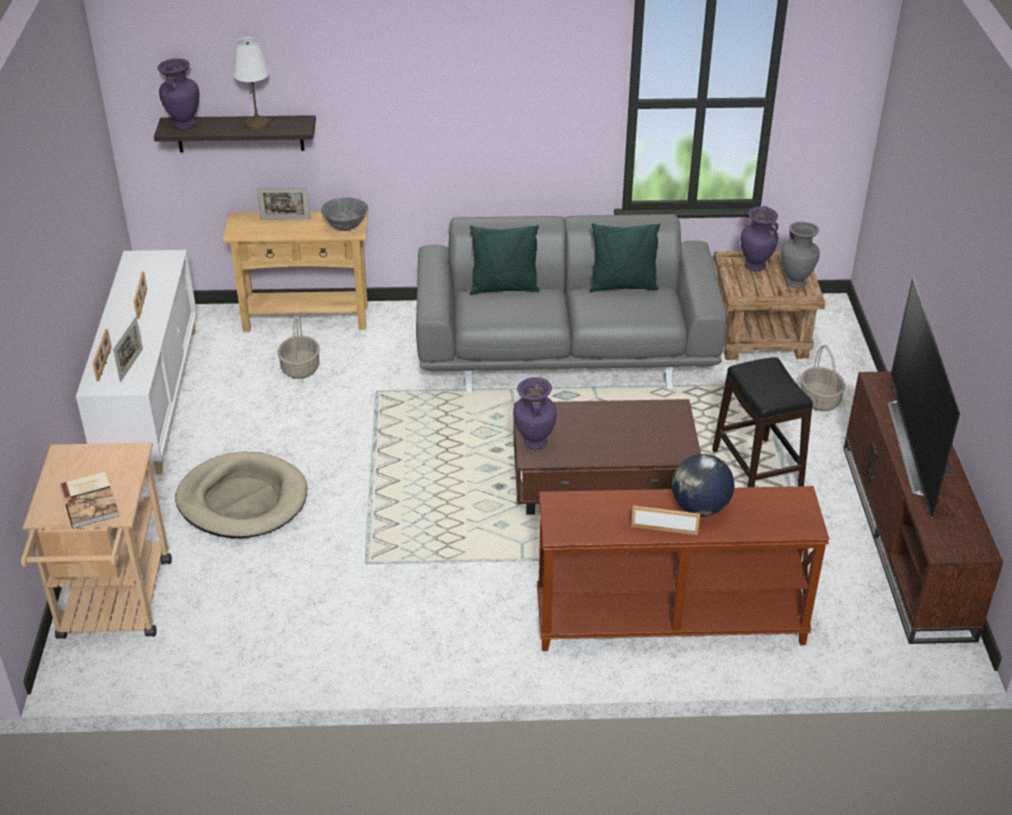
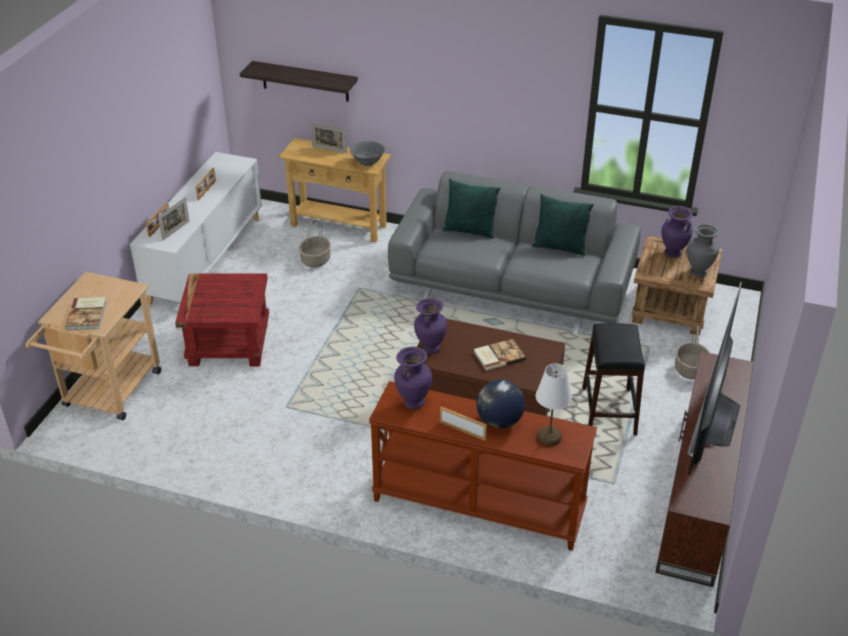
camera: 20 degrees right, 0 degrees up
purple vase [157,58,200,130] -> purple vase moved to [394,346,432,409]
beige dog bed [175,451,307,538] -> red side table [175,273,269,366]
white table lamp [233,37,269,131] -> white table lamp moved to [536,364,572,446]
none -> book [474,339,526,371]

